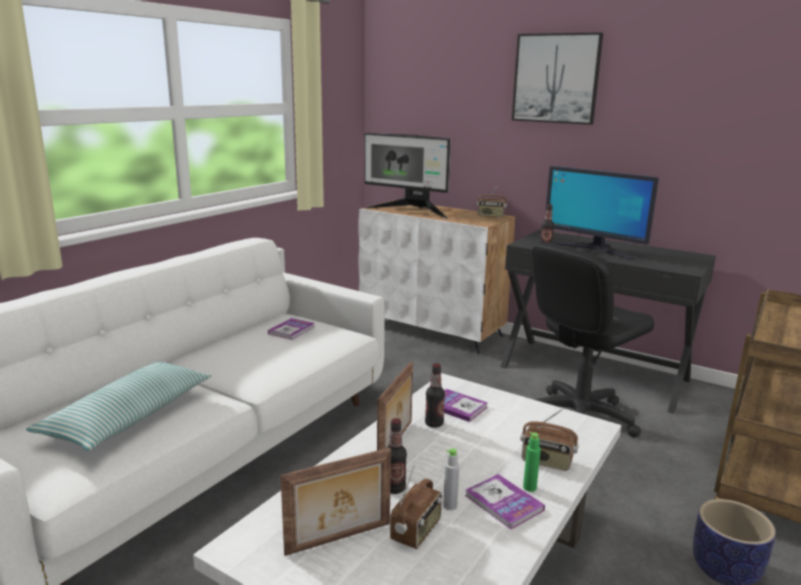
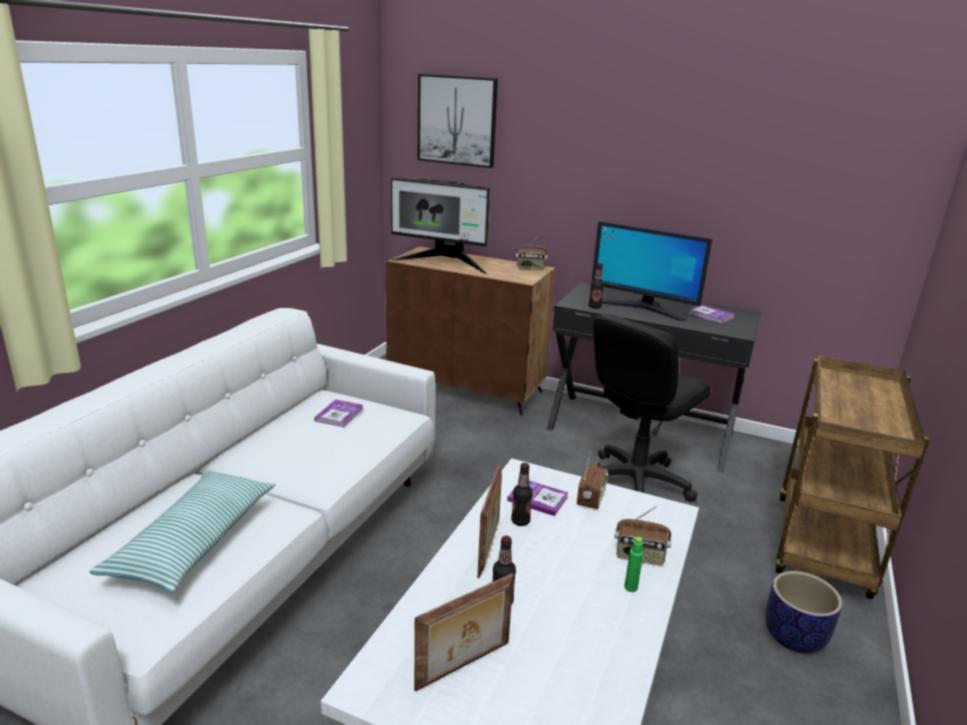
camera: 10 degrees left, 5 degrees up
white cabinet [359,200,515,354] -> brown cabinet [385,247,556,415]
radio [390,465,442,549] -> radio moved to [577,450,608,509]
grey bottle [443,448,460,510] -> none
book [465,474,545,530] -> book moved to [689,305,735,324]
picture [512,32,603,125] -> picture moved to [418,74,498,168]

